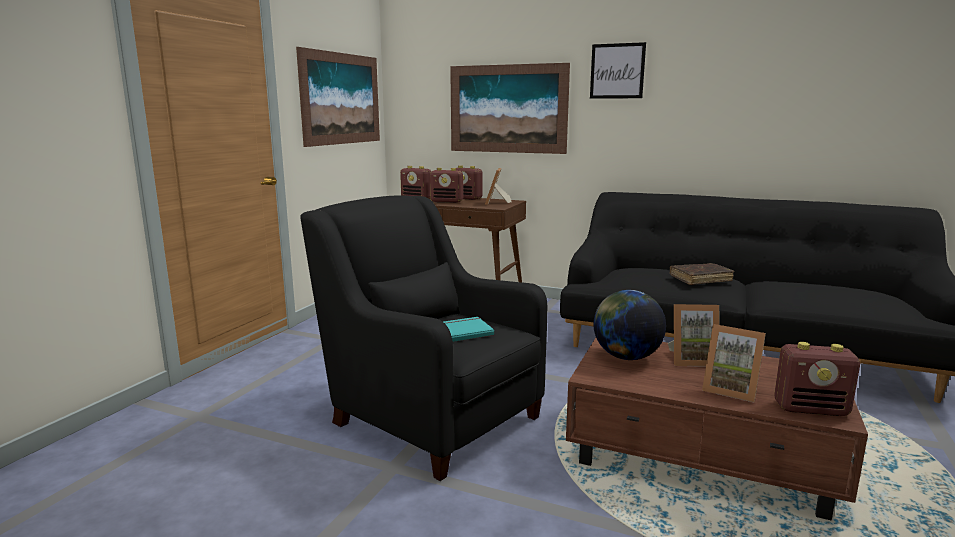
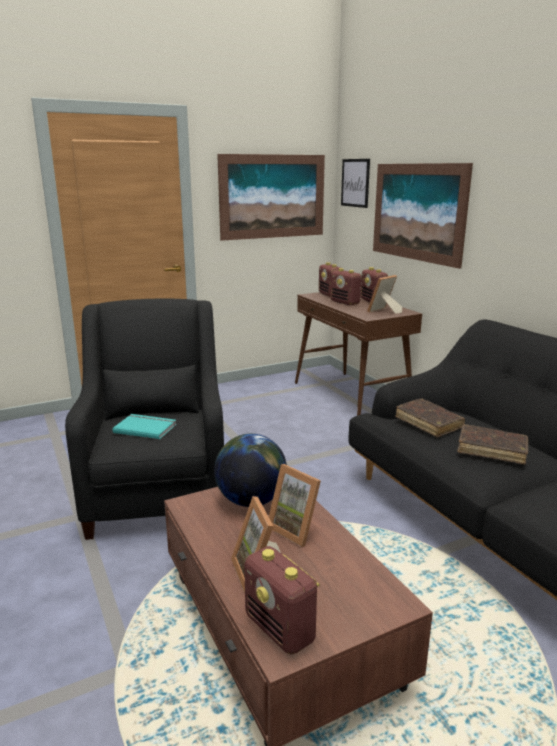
camera: 40 degrees right, 5 degrees up
picture [590,42,646,99] -> picture moved to [341,159,370,208]
none -> brown book [395,399,465,437]

